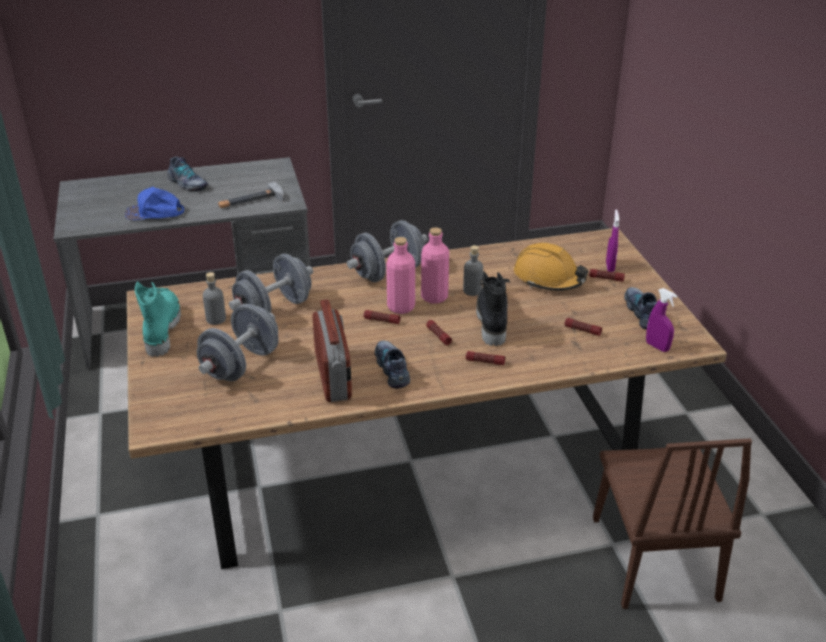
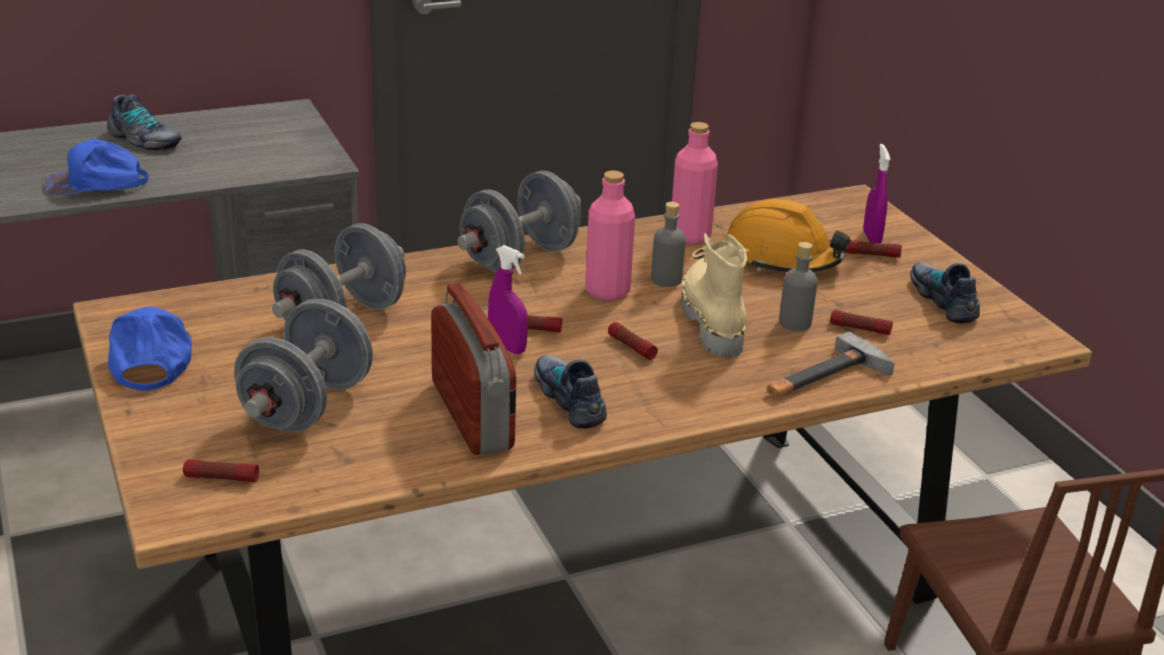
camera: 10 degrees left, 5 degrees down
turquoise boot [135,281,181,357] -> blue cap [108,306,192,391]
grey bottle [203,272,226,325] -> grey bottle moved to [779,242,818,331]
hammer [218,182,285,208] -> hammer moved to [767,332,894,397]
pink bottle [386,237,415,314] -> pink bottle moved to [672,122,718,244]
flashlight [466,351,505,365] -> flashlight moved to [183,459,259,482]
black boot [476,271,510,346] -> beige boot [681,233,749,358]
purple spray bottle [646,288,677,352] -> purple spray bottle moved to [488,245,528,354]

